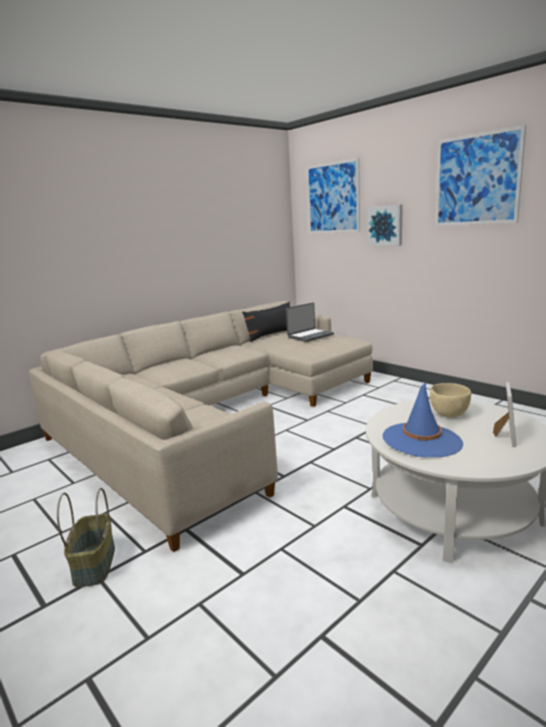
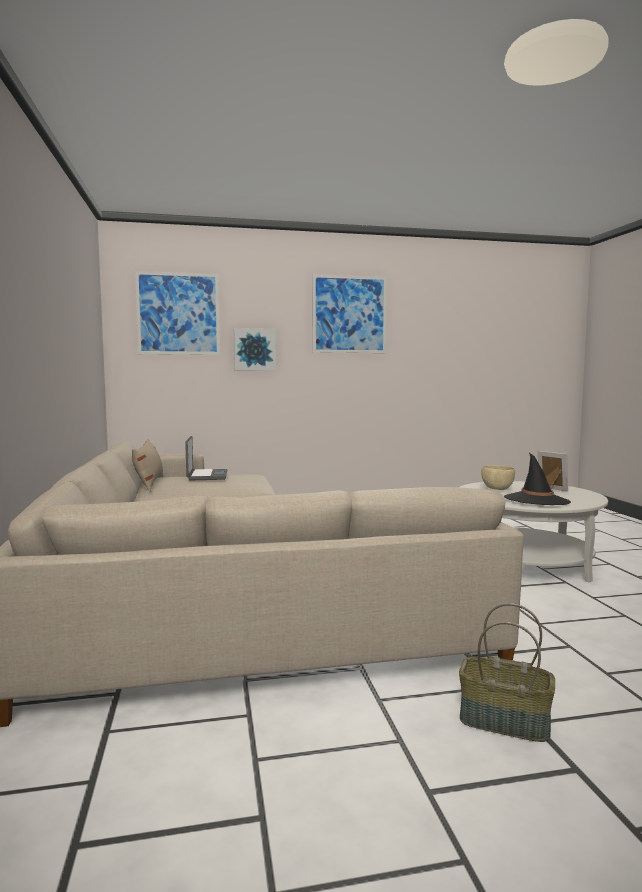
camera: 60 degrees left, 10 degrees down
black pillow [242,302,290,342] -> beige pillow [132,439,164,492]
blue hat [382,382,463,457] -> black hat [504,453,571,505]

